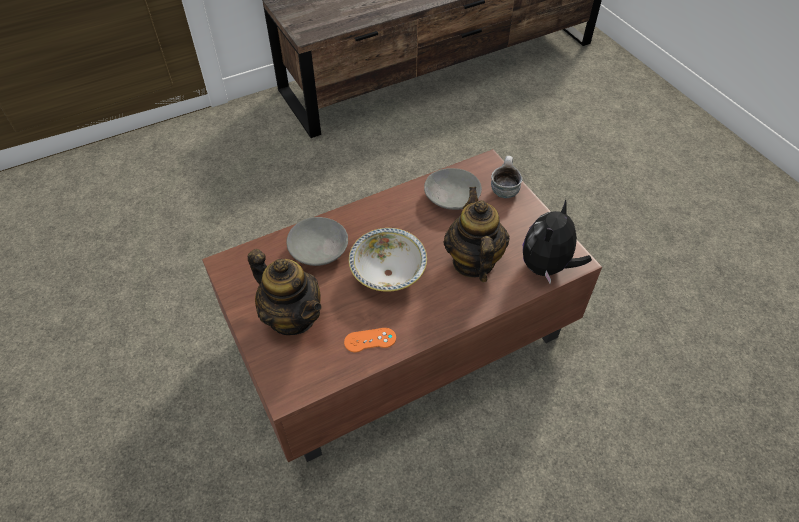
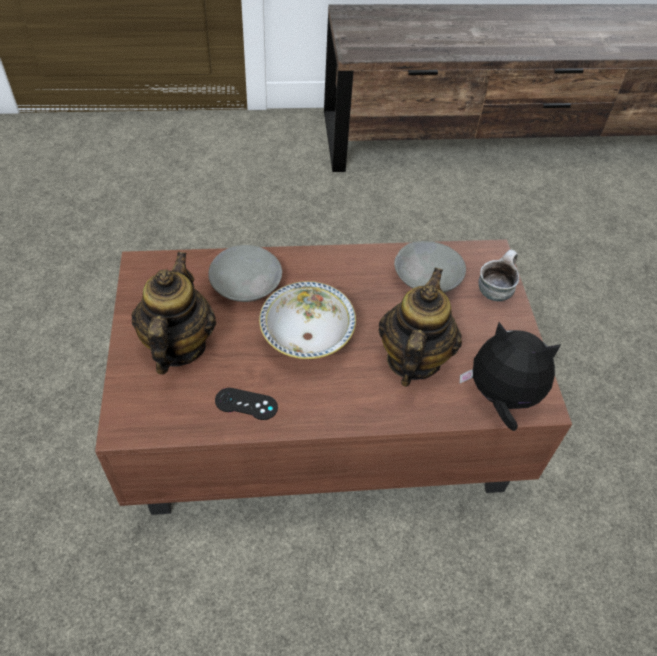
camera: 20 degrees right, 0 degrees up
teapot [248,249,322,335] -> teapot turned 150 degrees counterclockwise [132,252,216,375]
orange game controller [344,328,396,352] -> black game controller [215,388,278,420]
plush toy [523,199,592,284] -> plush toy turned 60 degrees clockwise [460,322,561,431]

